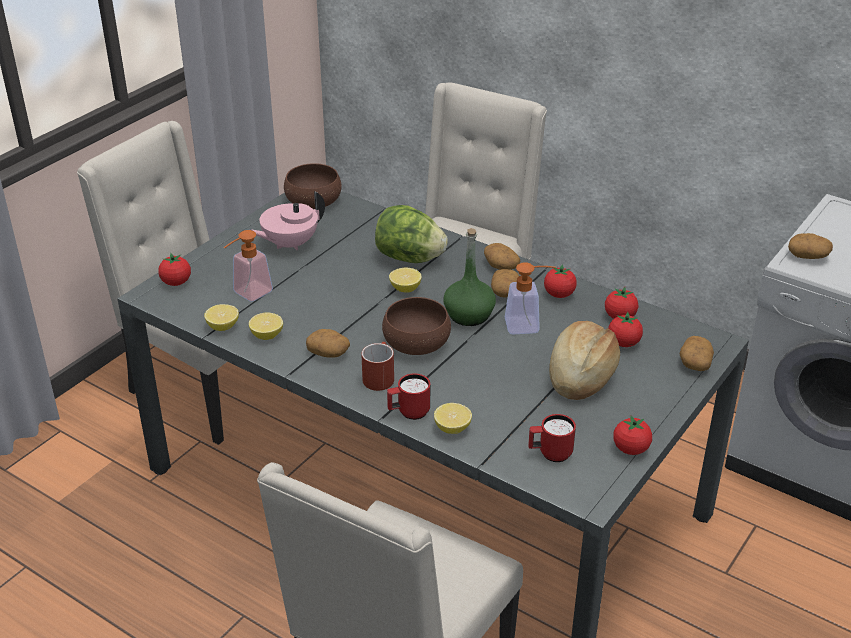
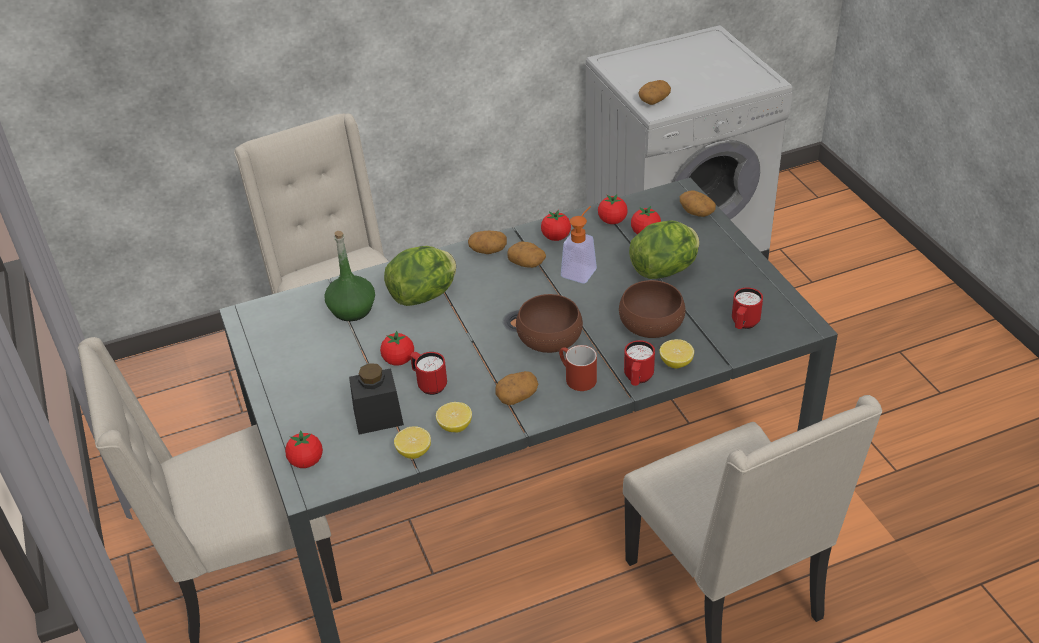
camera: 55 degrees left, 5 degrees up
soap dispenser [224,230,273,302] -> black jar [349,363,404,435]
pink teapot [252,191,325,250] -> none
brown bowl [284,163,342,209] -> brown bowl moved to [619,280,685,338]
lemon [389,268,422,293] -> none
green bottle [444,228,496,326] -> green bottle moved to [324,231,375,321]
bread [549,321,620,400] -> lettuce [629,221,699,279]
tomato [613,415,652,455] -> tomato moved to [380,331,414,366]
none -> red mug [410,352,447,395]

